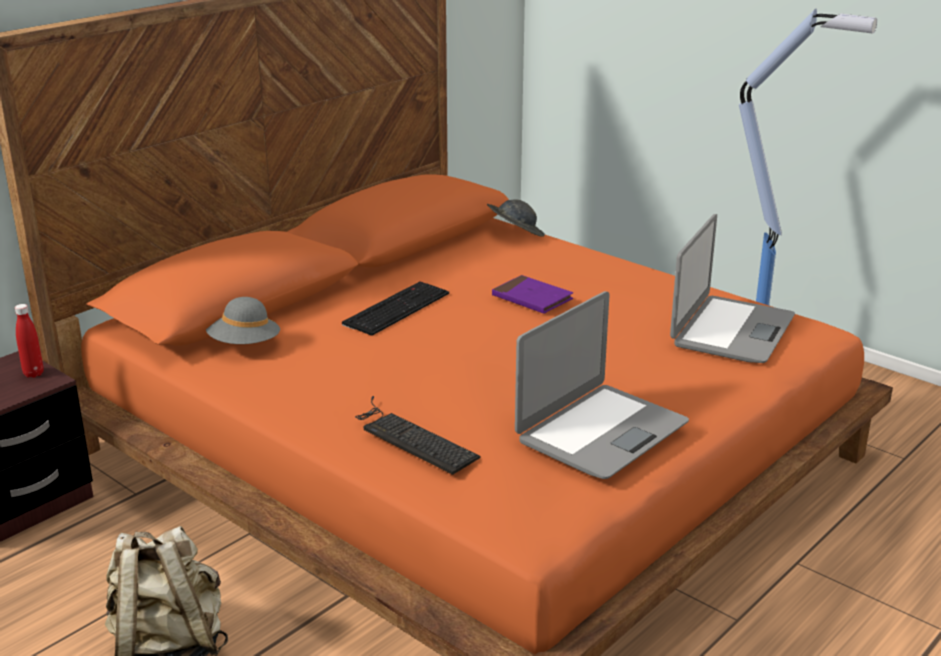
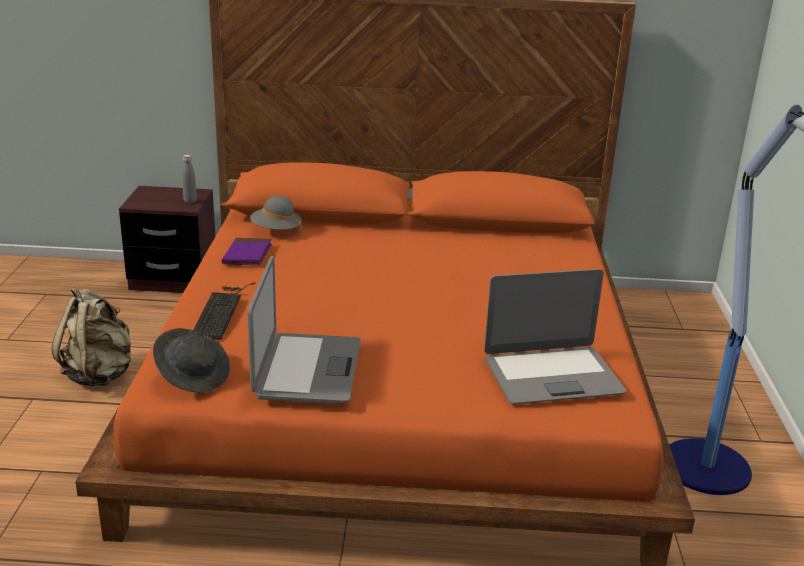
camera: 50 degrees right, 0 degrees up
red bottle [15,304,44,378] -> grey bottle [182,155,197,204]
keyboard [342,281,449,336] -> none
grey hat [487,199,545,237] -> grey hat moved to [153,328,230,393]
purple book [492,275,573,314] -> purple book moved to [222,238,272,266]
laptop [515,291,689,479] -> laptop turned 90 degrees counterclockwise [247,256,361,404]

